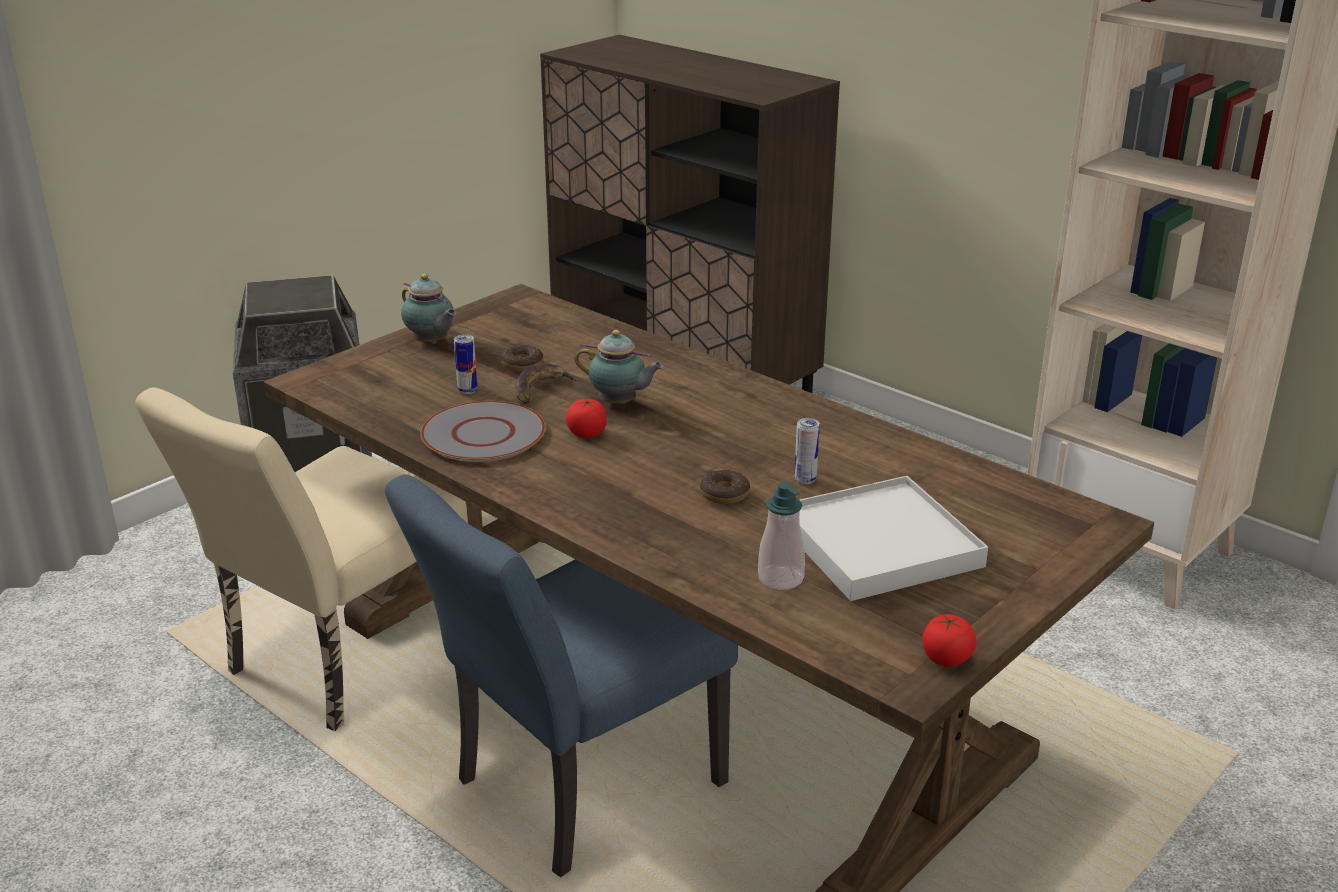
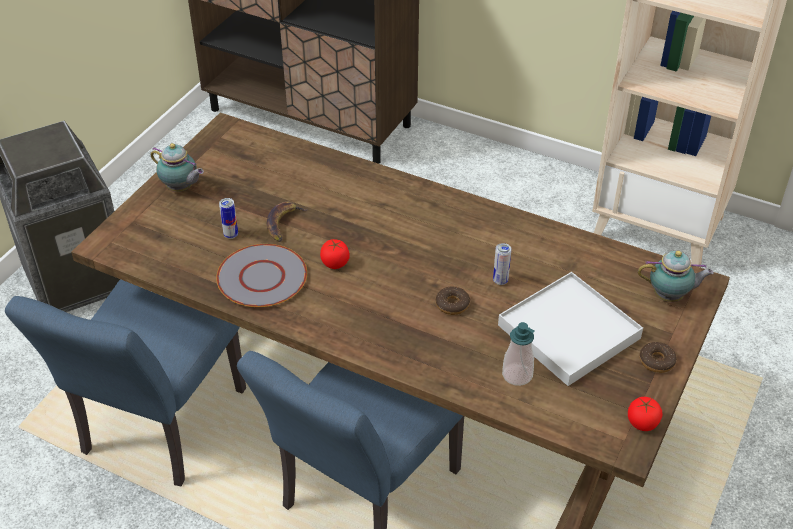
camera: 15 degrees left, 15 degrees up
beige chair [135,387,468,731] -> blue chair [5,279,246,486]
donut [501,345,543,372] -> donut moved to [639,342,677,373]
teapot [575,330,663,404] -> teapot moved to [638,251,714,302]

